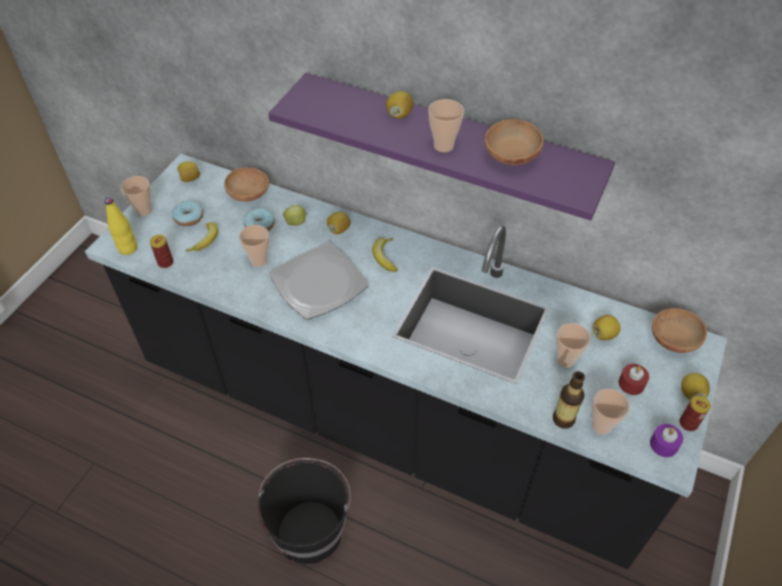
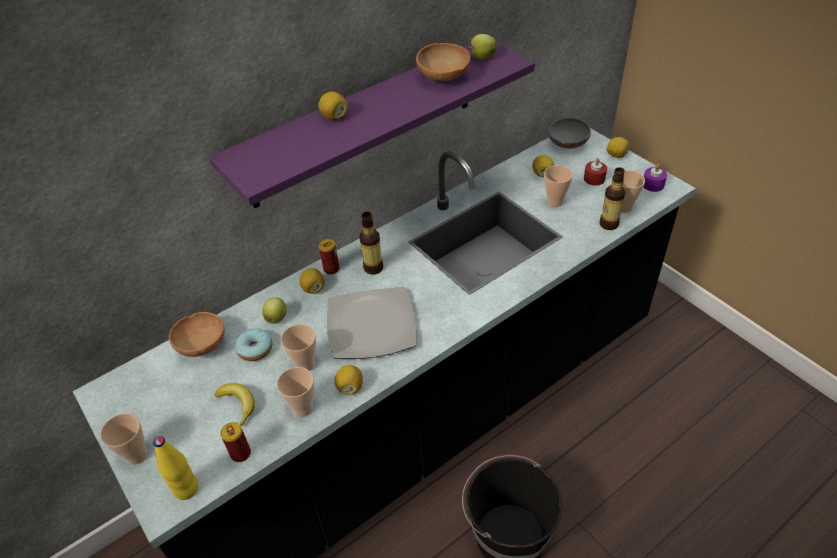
camera: 60 degrees left, 5 degrees down
donut [172,201,203,226] -> none
lemon [177,161,200,182] -> lemon moved to [334,365,363,395]
banana [372,238,397,272] -> bottle [359,212,383,275]
cup [428,99,464,152] -> cup moved to [277,367,314,417]
brown bowl [652,308,707,353] -> grey bowl [548,118,591,149]
can [680,396,711,431] -> can moved to [319,239,340,275]
none -> apple [468,34,496,60]

